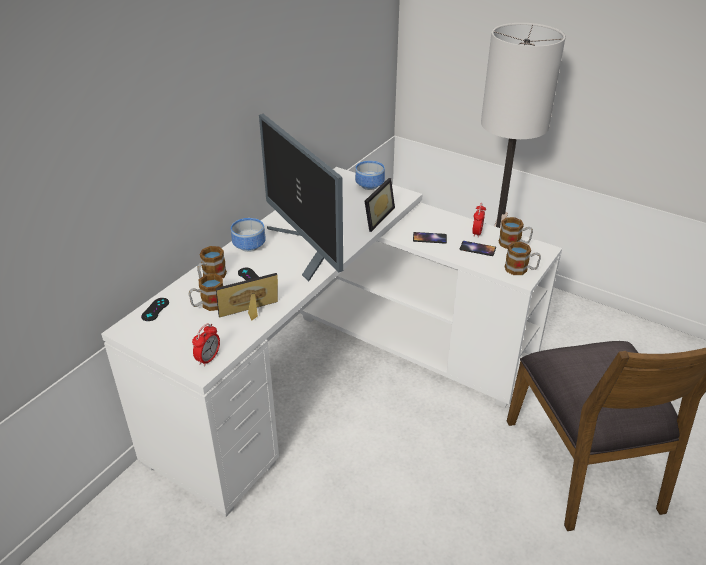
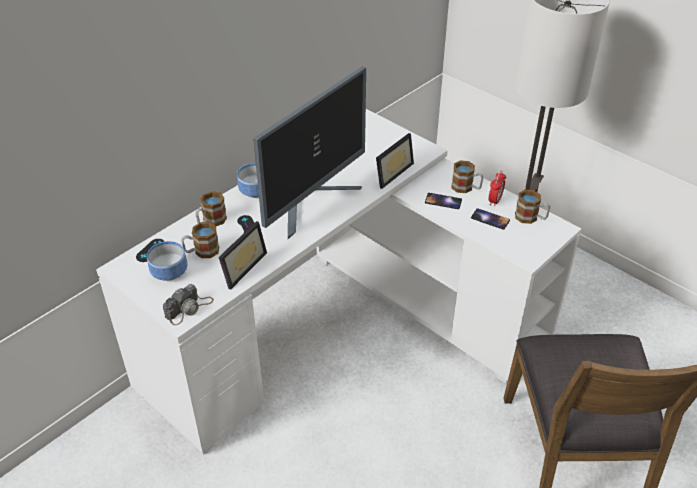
camera: 10 degrees right, 5 degrees up
alarm clock [192,323,220,367] -> camera [163,284,214,325]
picture frame [216,273,278,321] -> picture frame turned 135 degrees clockwise [219,221,267,290]
monitor [259,114,343,281] -> monitor turned 120 degrees counterclockwise [253,67,366,239]
bowl [355,161,385,190] -> bowl moved to [147,241,187,281]
mug [504,242,541,275] -> mug moved to [451,160,484,193]

